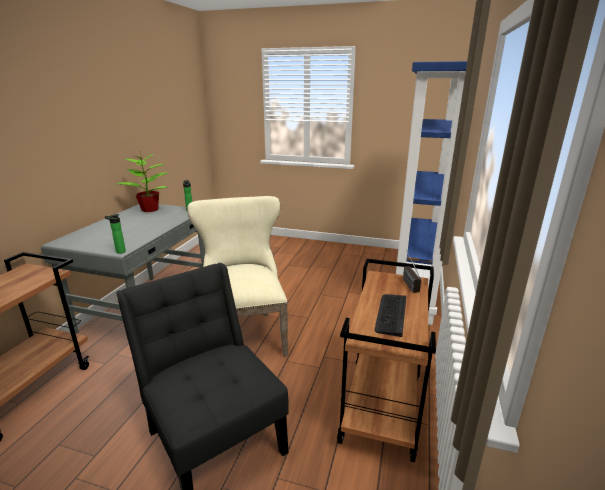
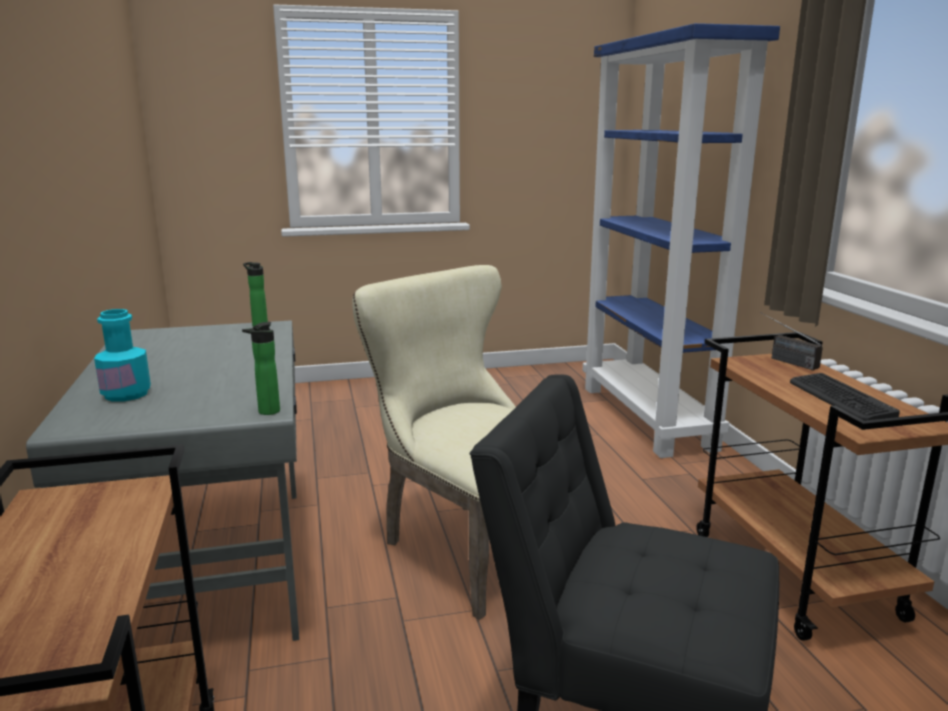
camera: 30 degrees left, 5 degrees down
potted plant [117,154,167,212] -> none
none -> turquoise bottle [94,309,151,402]

